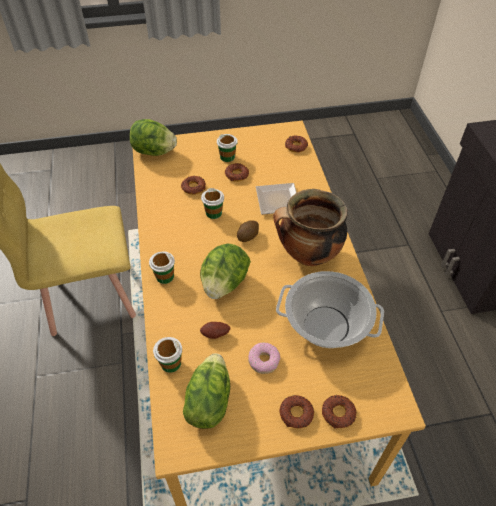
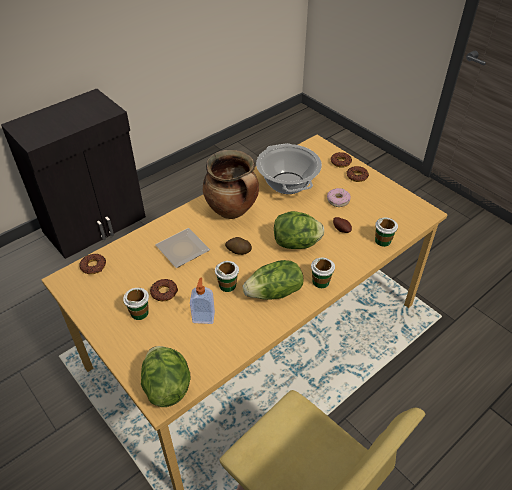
camera: 120 degrees left, 5 degrees down
donut [181,176,206,195] -> soap dispenser [190,278,215,324]
lettuce [183,353,230,429] -> lettuce moved to [243,260,303,300]

